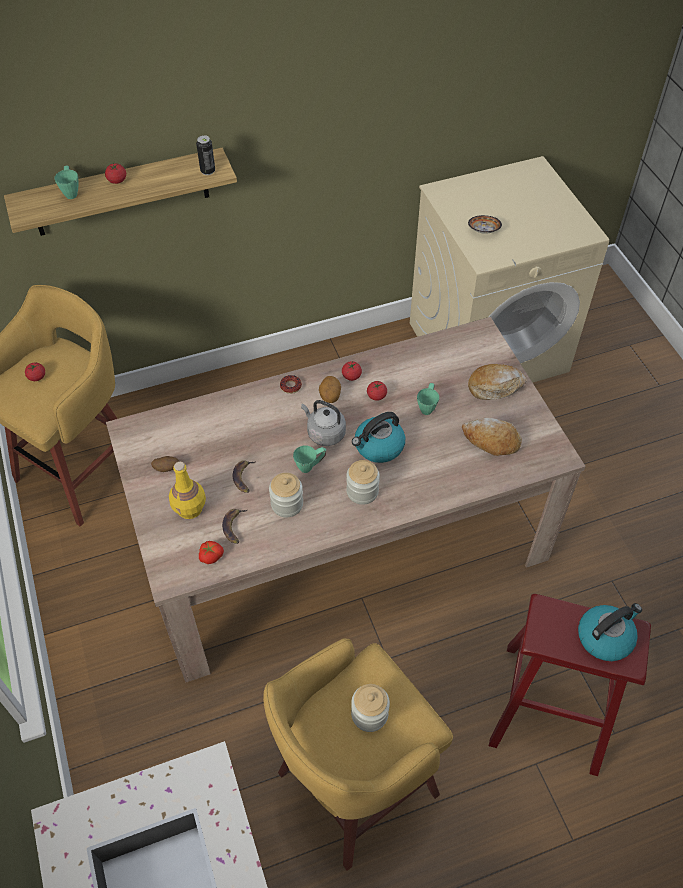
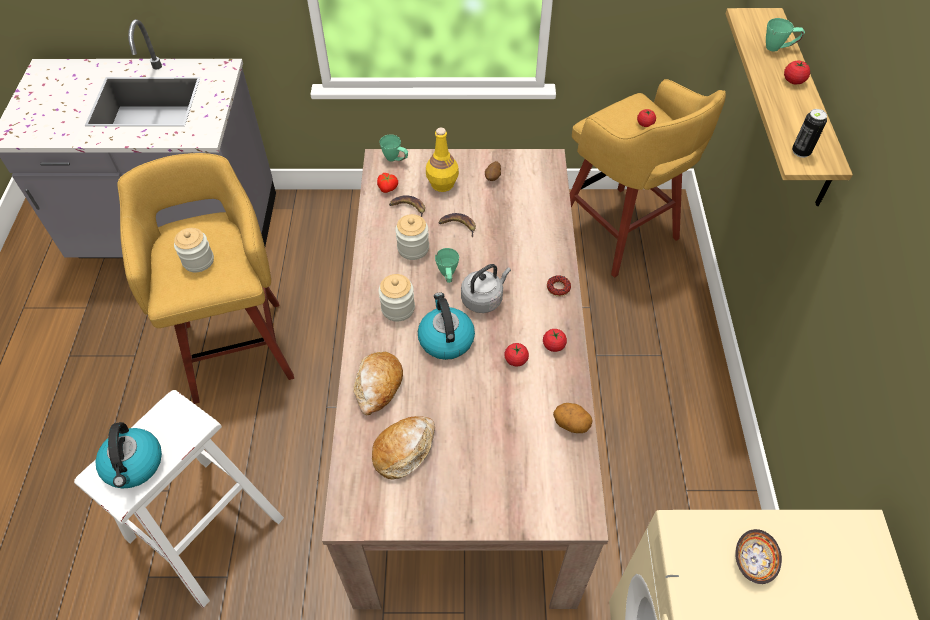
camera: 110 degrees right, 0 degrees up
potato [319,376,341,403] -> potato moved to [553,403,593,433]
green mug [417,383,439,415] -> green mug moved to [379,134,408,162]
bread [468,364,527,400] -> bread moved to [354,352,403,415]
red stool [489,594,651,776] -> white stool [74,390,284,608]

